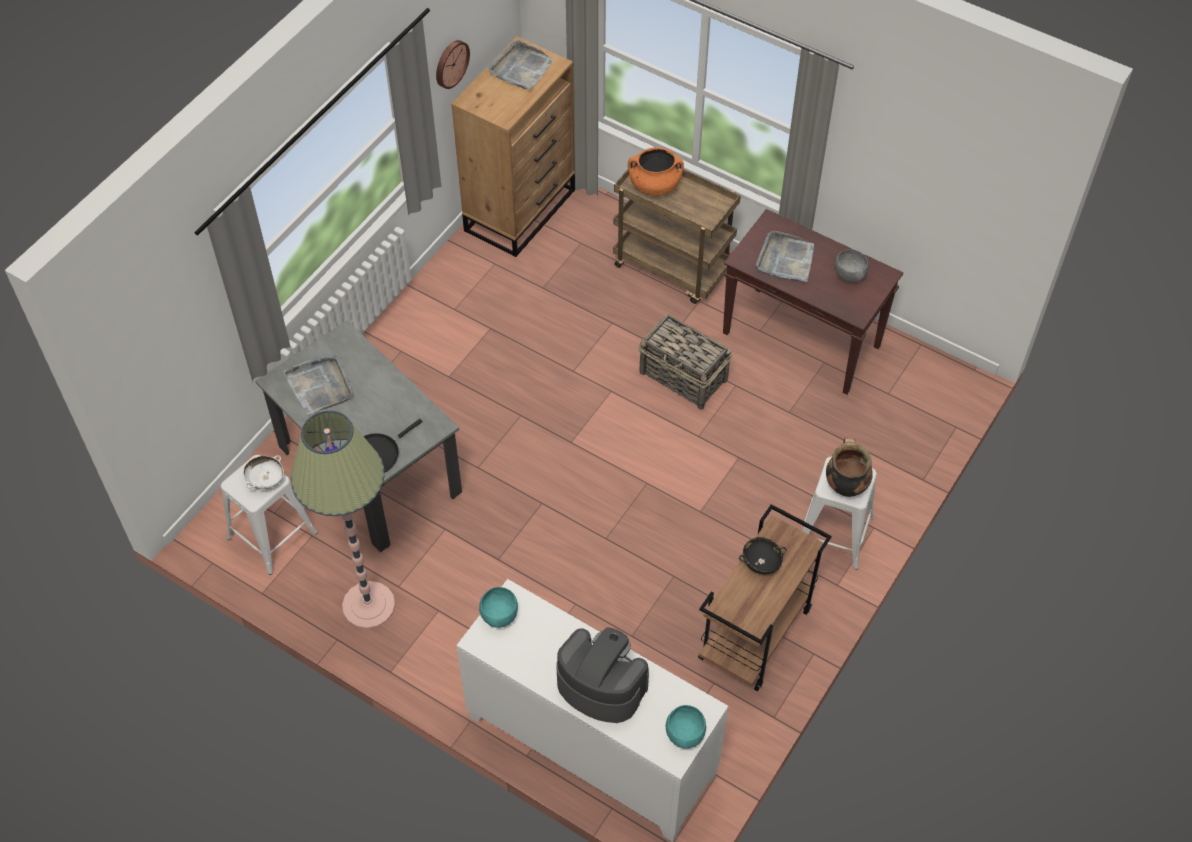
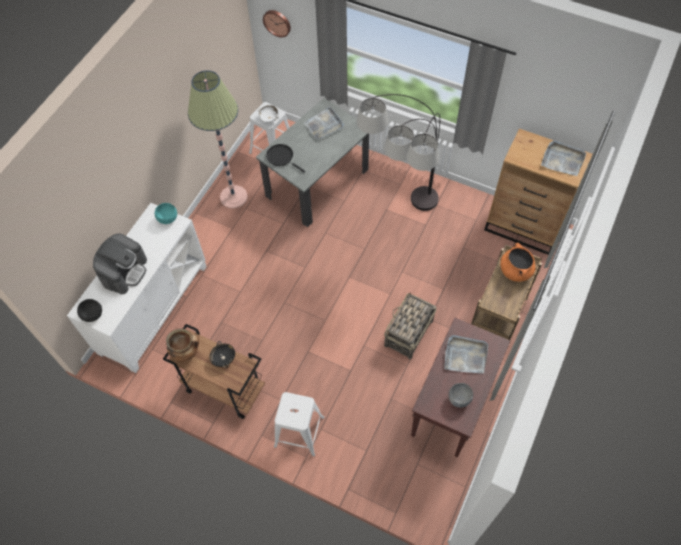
camera: 85 degrees right, 5 degrees up
wall clock [436,40,470,89] -> wall clock moved to [263,10,291,38]
turquoise bowl [666,705,706,749] -> black bowl [77,299,102,322]
cooking pot [826,438,873,497] -> cooking pot moved to [166,329,199,362]
none -> floor lamp [357,94,440,211]

